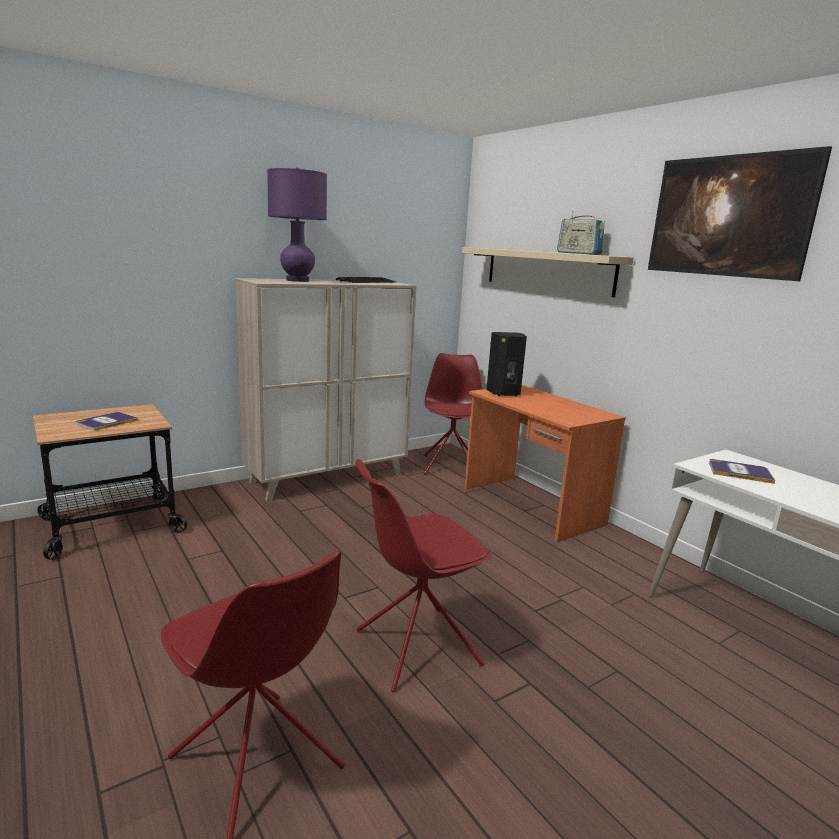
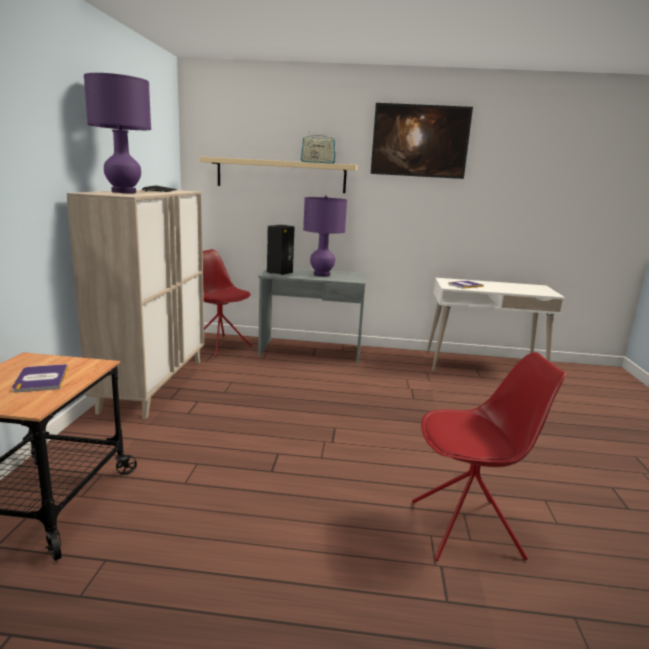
camera: 50 degrees left, 0 degrees up
red chair [355,459,492,692] -> none
orange desk [465,385,626,542] -> grey desk [258,267,366,364]
none -> purple table lamp [303,195,347,277]

